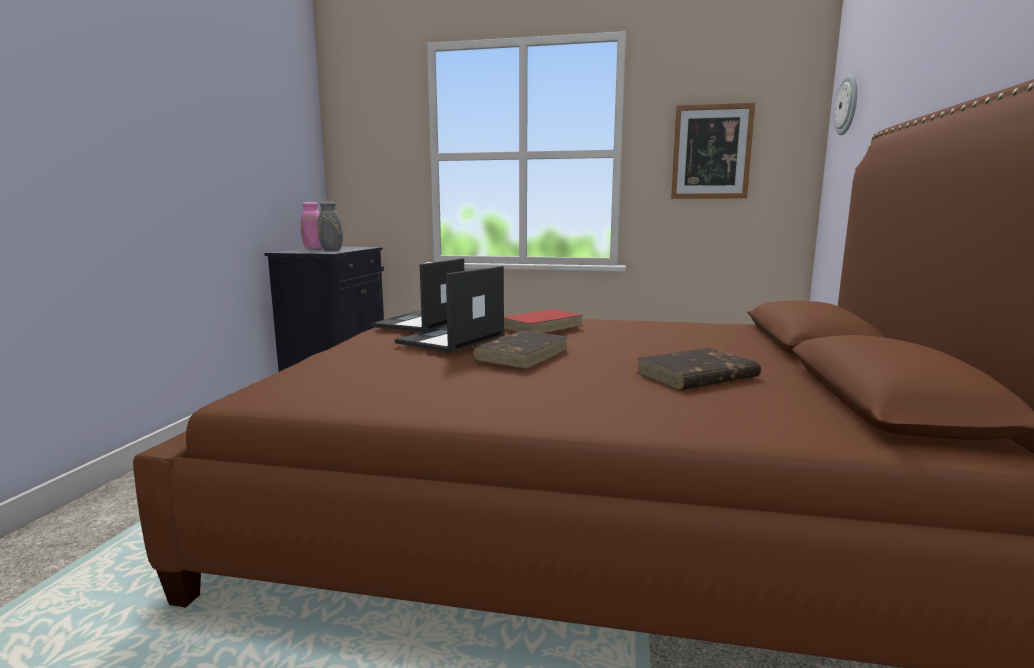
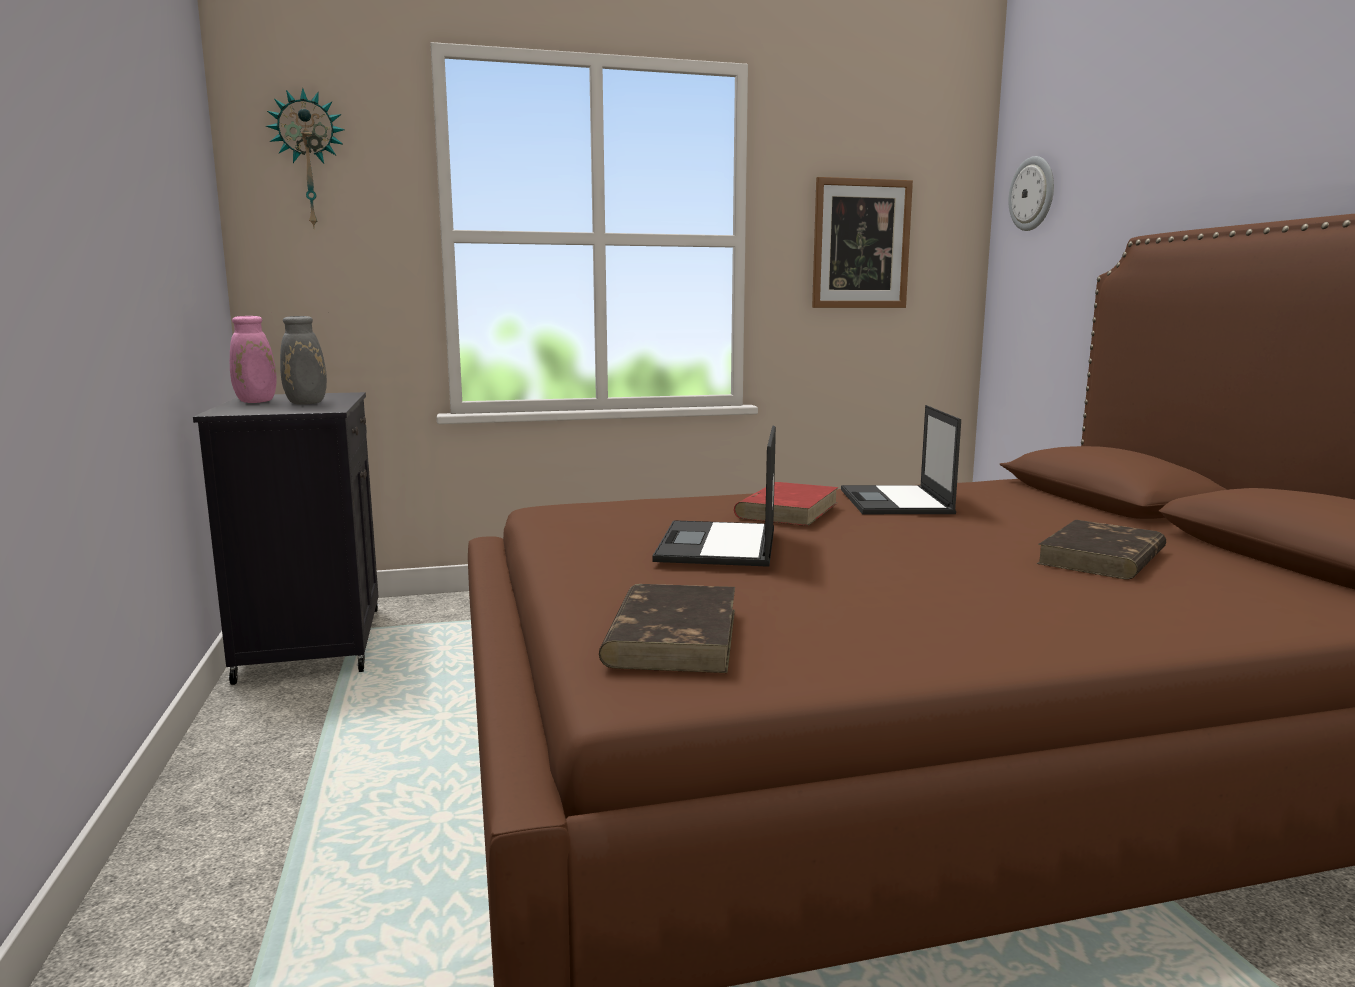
camera: 25 degrees left, 0 degrees up
laptop [371,258,464,332] -> laptop moved to [841,405,961,514]
brown book [472,331,569,369] -> brown book moved to [599,584,735,673]
none -> wall clock [266,88,345,227]

